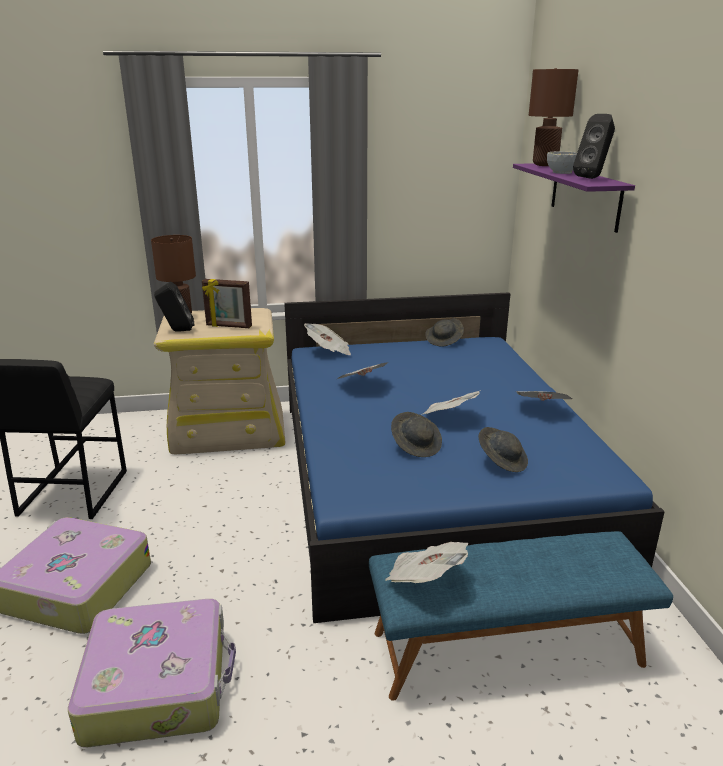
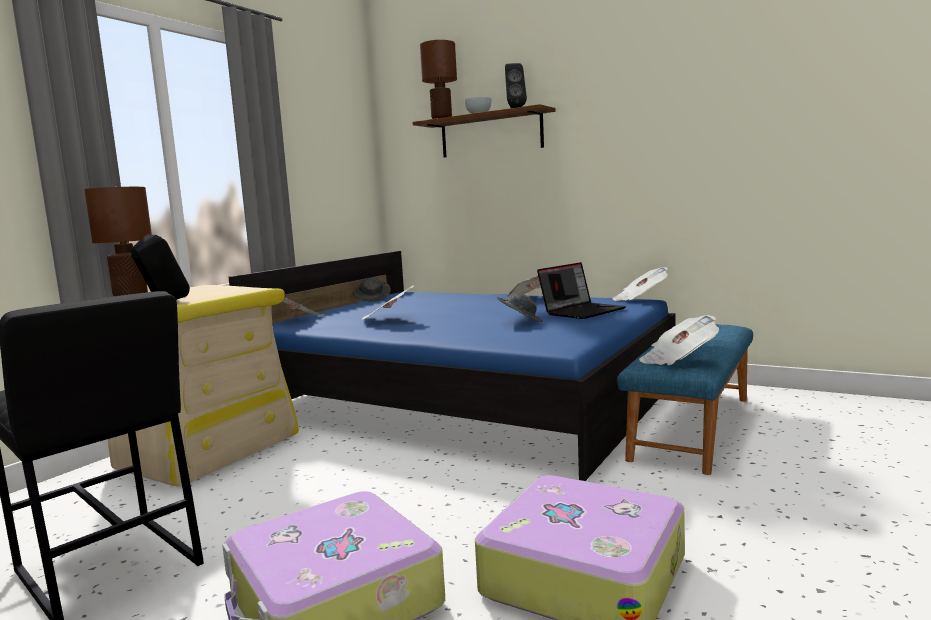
camera: 50 degrees left, 15 degrees down
picture frame [202,279,252,328] -> none
newspaper [421,390,481,415] -> newspaper moved to [612,267,668,301]
grey hat [478,427,528,472] -> laptop [537,262,626,319]
purple shelf [513,163,635,233] -> brown shelf [413,104,556,157]

